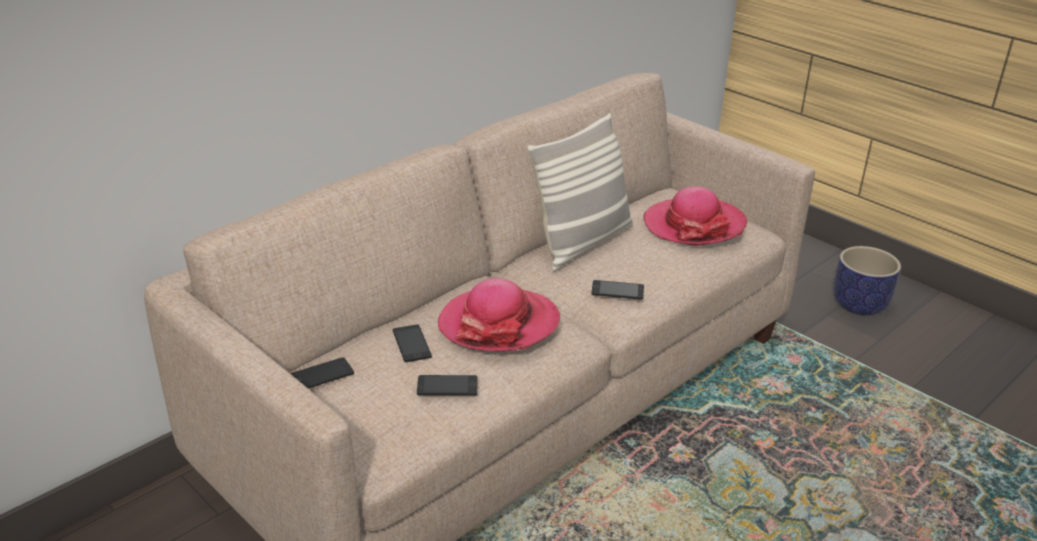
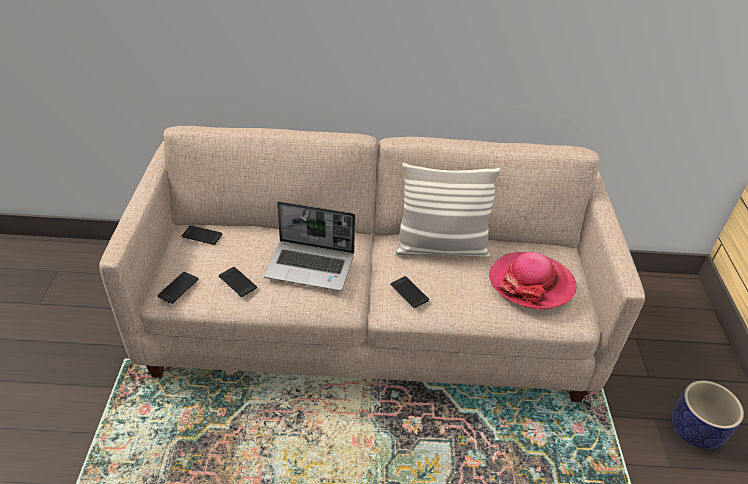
camera: 45 degrees right, 10 degrees up
phone [393,324,432,362] -> phone moved to [157,272,199,304]
hat [438,278,560,352] -> laptop [264,201,355,291]

